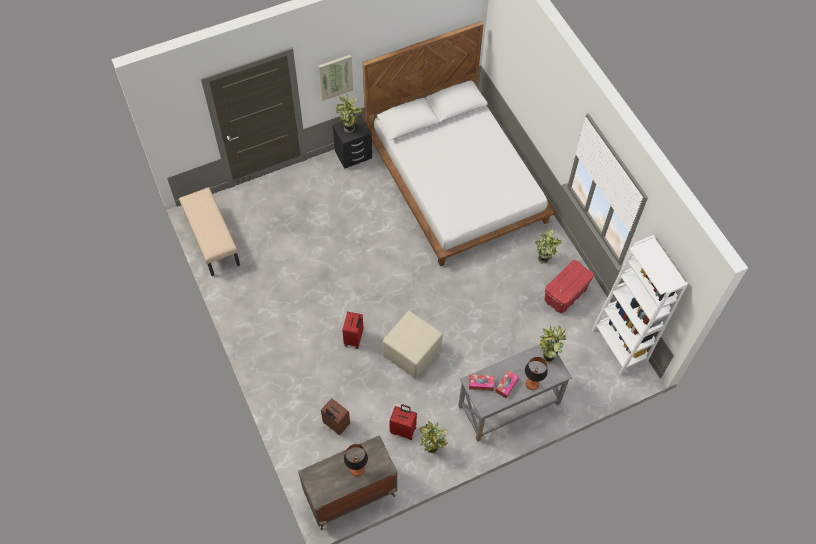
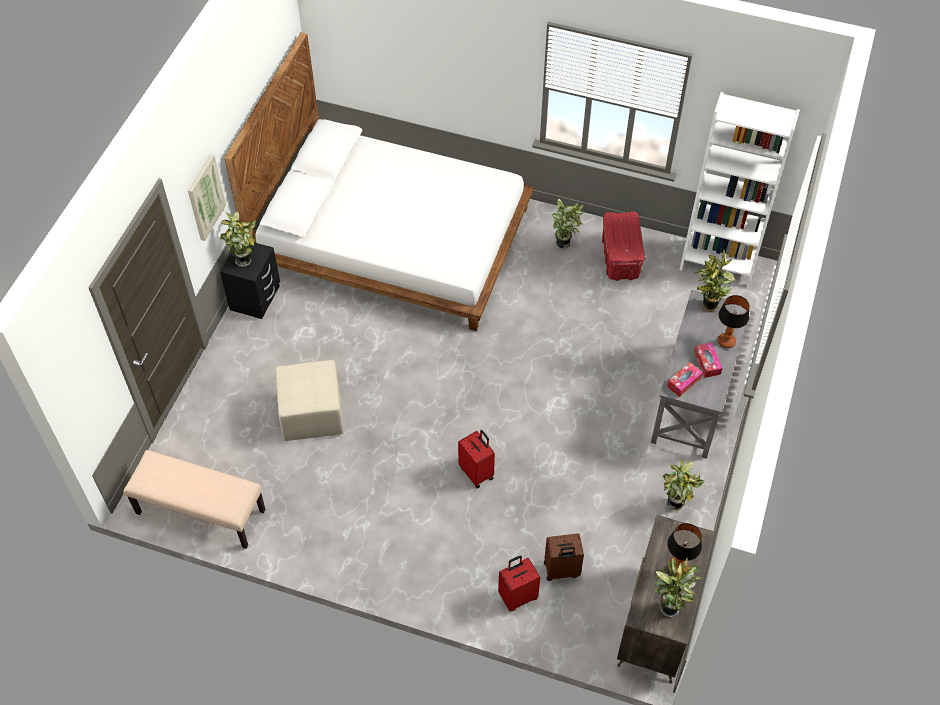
camera: 45 degrees left, 5 degrees down
beige ottoman [382,311,443,379] -> beige ottoman moved to [275,360,344,441]
red suitcase [390,404,417,440] -> red suitcase moved to [498,555,540,611]
none -> potted plant [654,557,703,617]

